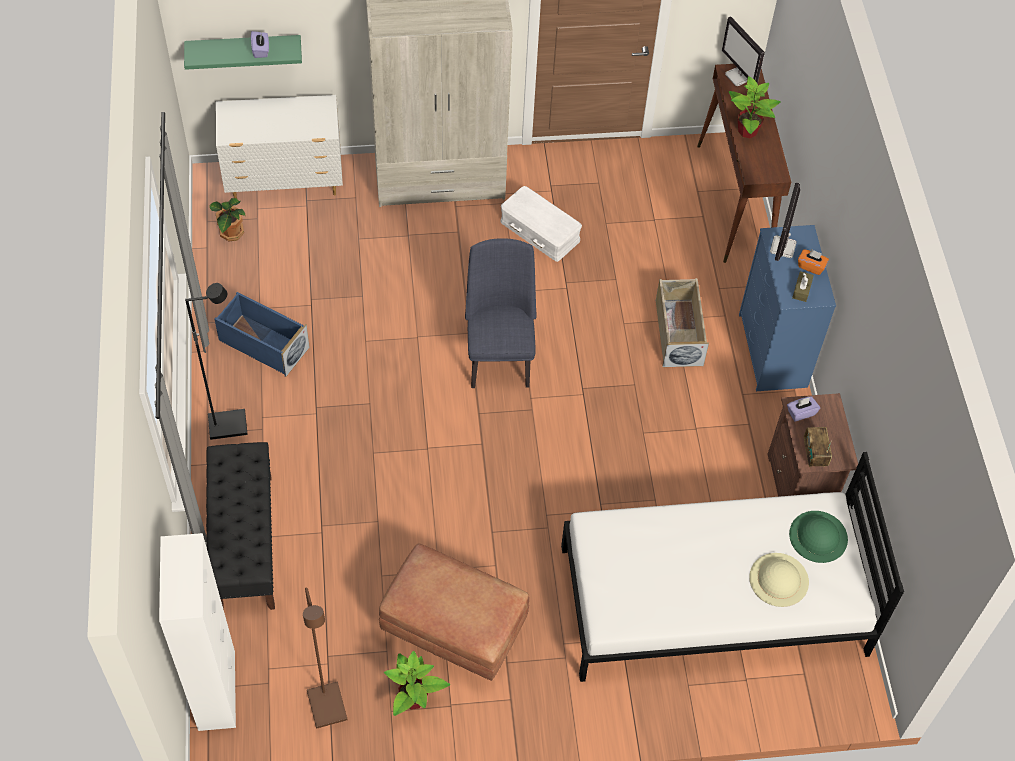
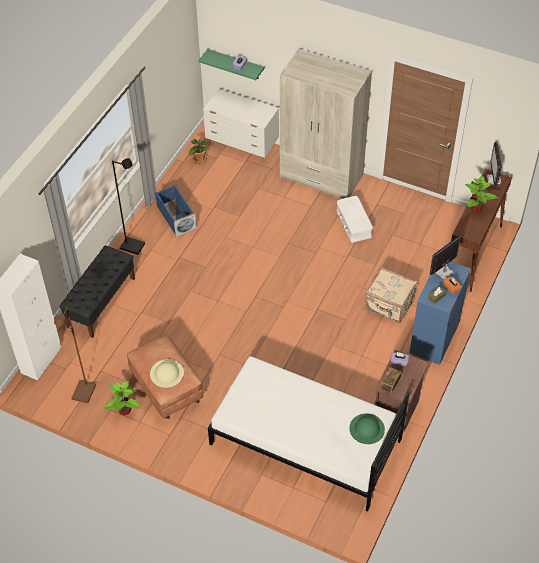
camera: 35 degrees right, 5 degrees down
blue chair [465,238,537,388] -> none
beige storage box [656,278,709,367] -> beige suitcase [365,267,417,323]
beige hat [749,553,809,607] -> beige hat moved to [150,359,184,388]

